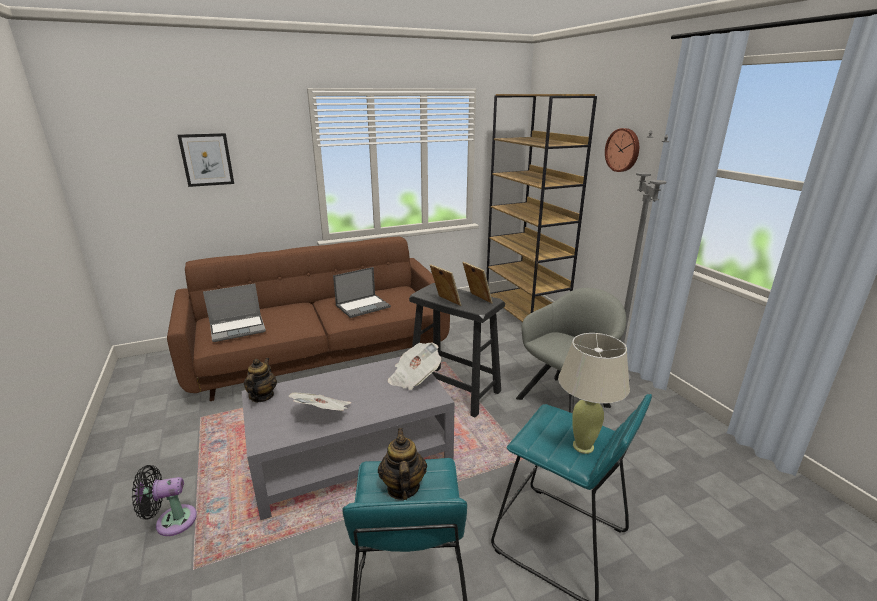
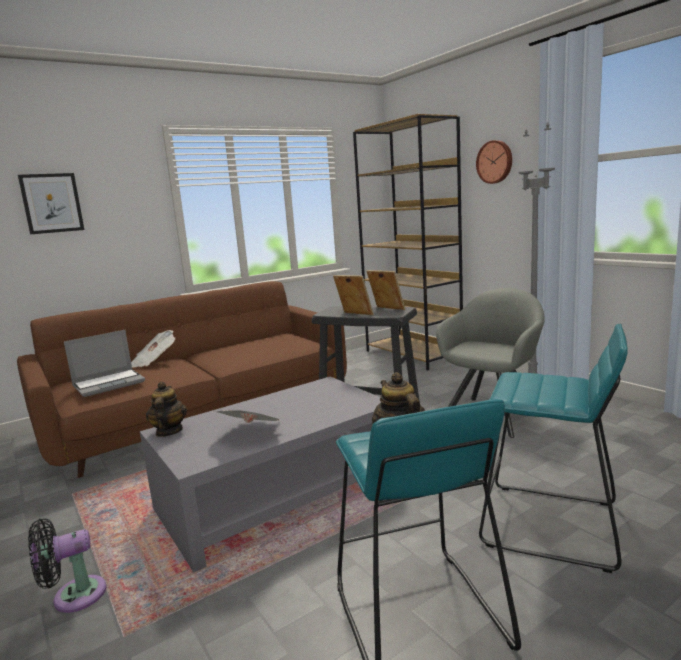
camera: 10 degrees left, 10 degrees down
laptop [333,267,391,318] -> none
newspaper [388,343,441,390] -> newspaper moved to [131,330,175,368]
beige table lamp [558,333,630,454] -> none

